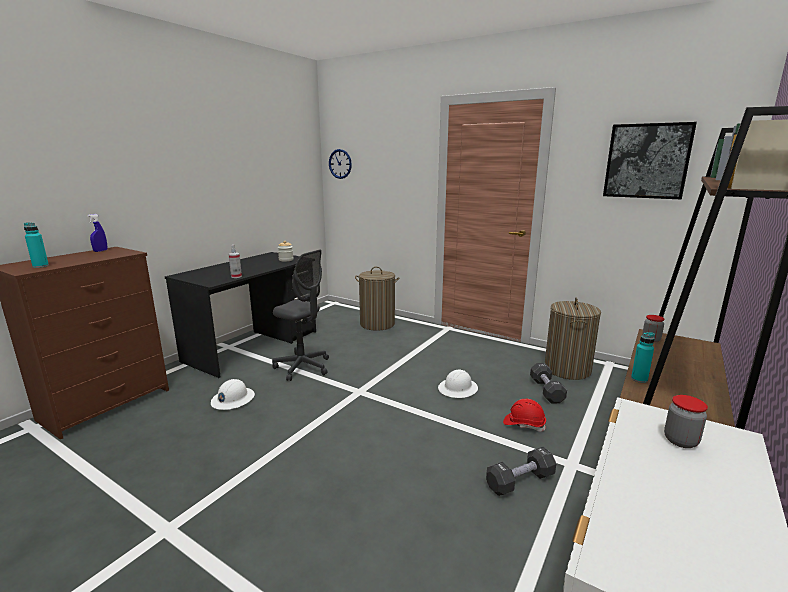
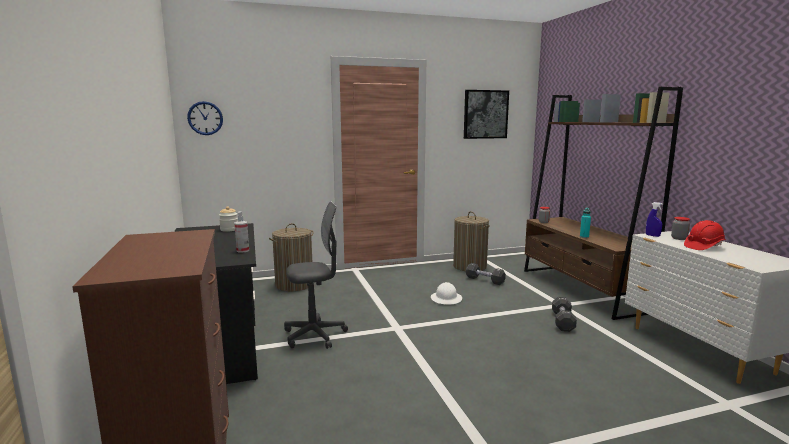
camera: 50 degrees left, 5 degrees down
turquoise bottle [24,223,49,268] -> none
blue spray bottle [87,214,108,252] -> blue spray bottle moved to [646,202,663,237]
white hard hat [211,379,255,410] -> none
red hard hat [503,399,546,431] -> red hard hat moved to [684,220,726,250]

